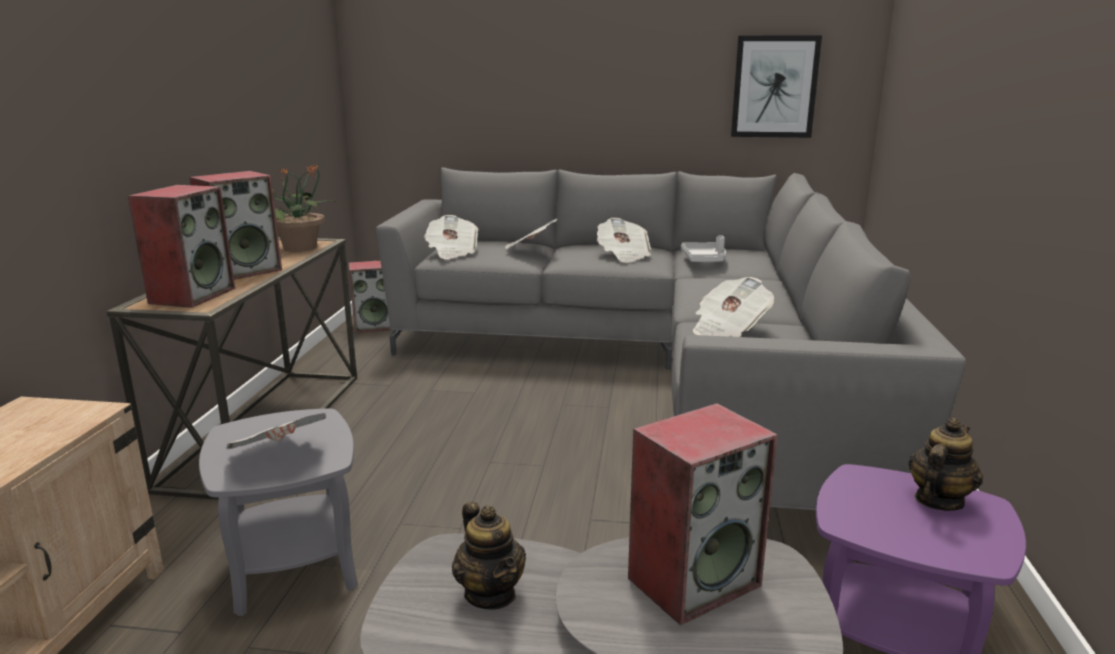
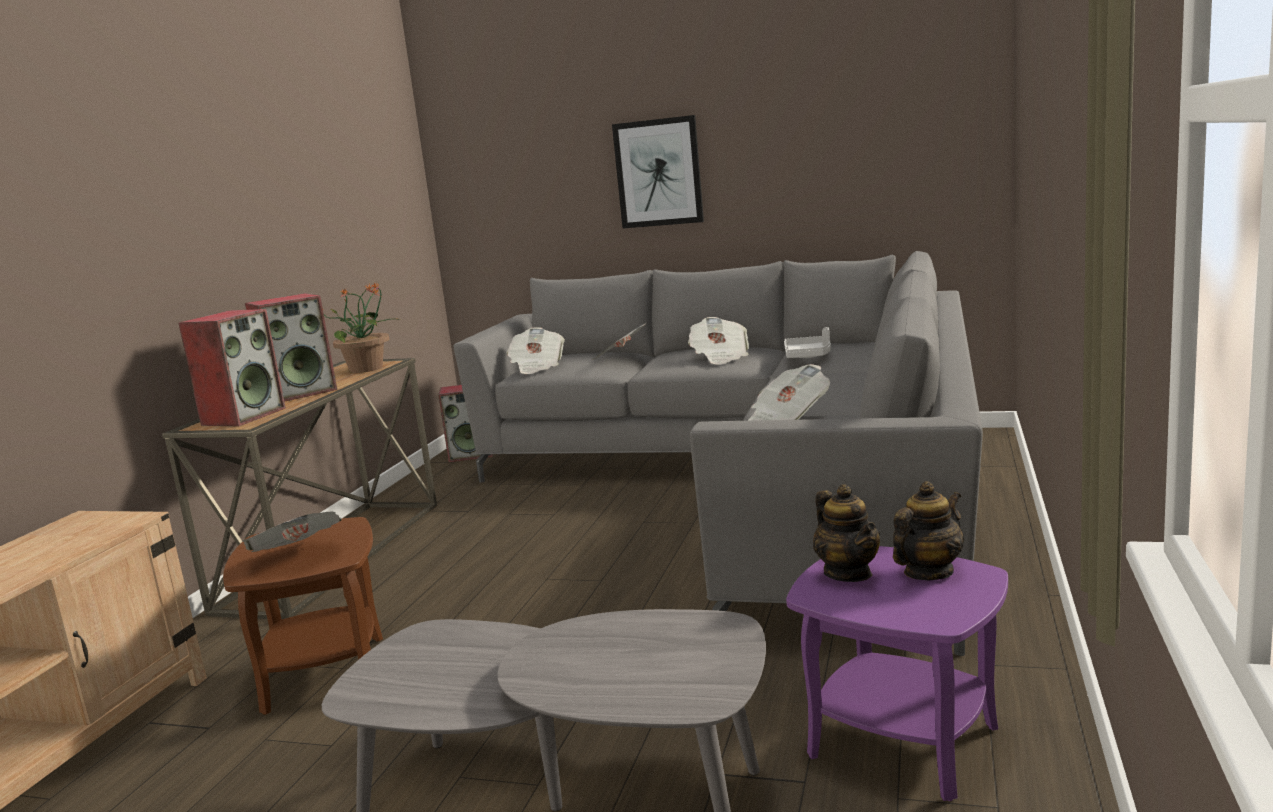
camera: 10 degrees right, 5 degrees down
grey side table [199,408,358,616] -> brown side table [223,517,383,715]
teapot [452,502,526,610] -> teapot moved to [813,484,880,582]
speaker [628,403,778,625] -> none
picture [731,35,822,138] -> picture moved to [612,115,704,229]

